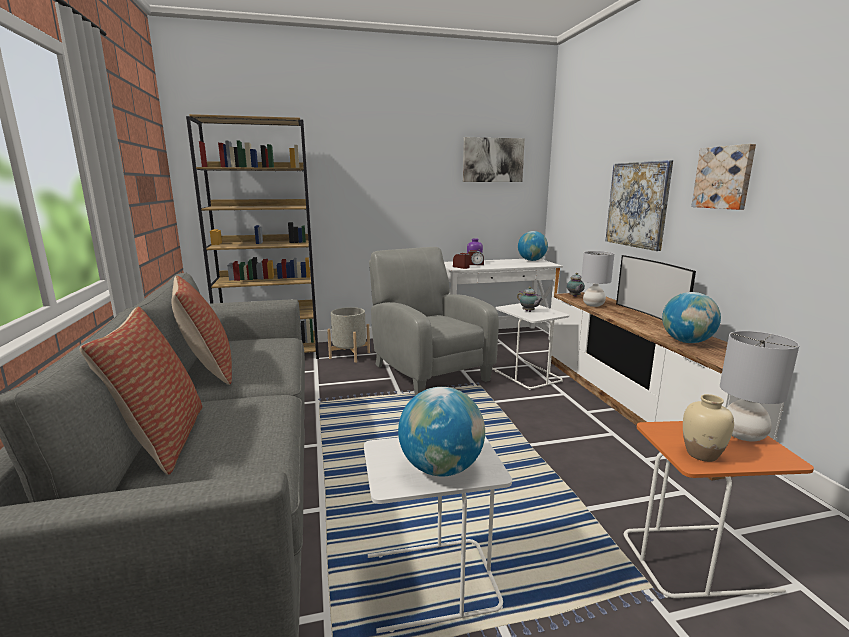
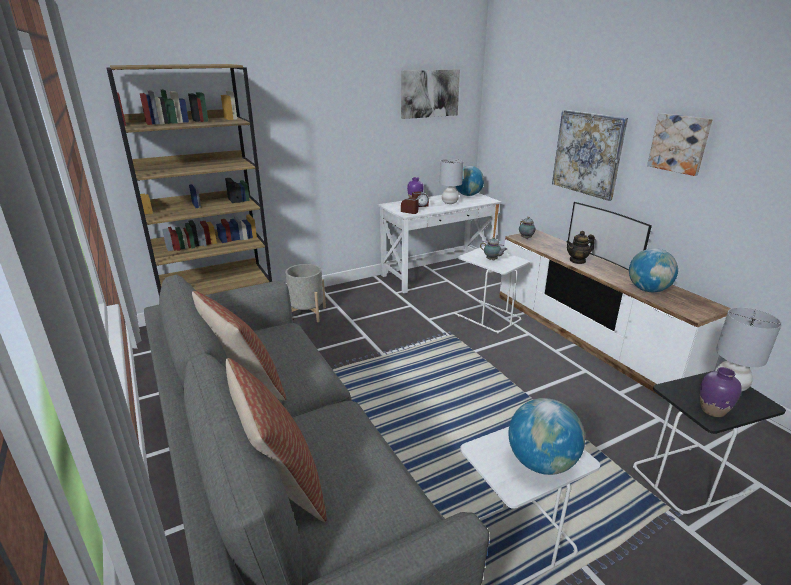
camera: 15 degrees left, 10 degrees up
grey armchair [369,247,499,395] -> none
grey table lamp [581,251,614,307] -> grey table lamp moved to [440,159,464,204]
orange side table [623,421,814,598] -> black side table [633,370,786,515]
beige vase [683,394,734,462] -> purple vase [700,367,742,417]
none -> teapot [567,231,595,264]

